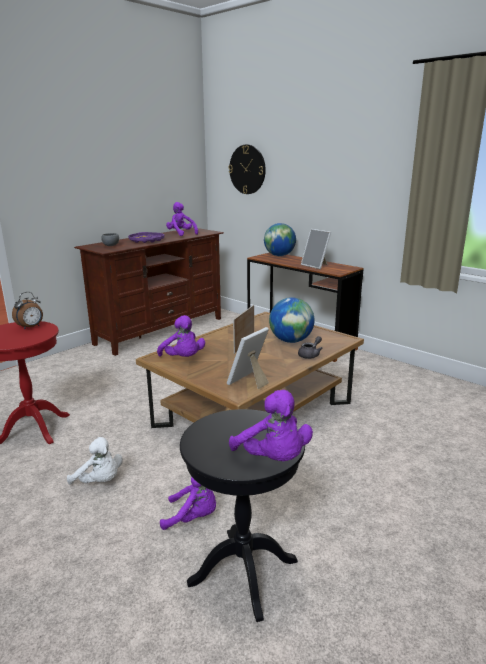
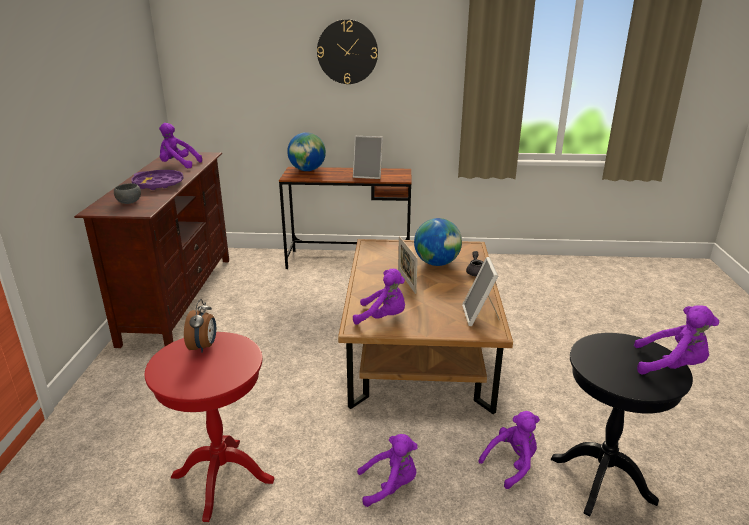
camera: 40 degrees left, 5 degrees up
white plush toy [67,437,123,485] -> purple plush toy [357,434,418,507]
wall clock [228,144,266,194] -> wall clock moved to [317,19,378,84]

